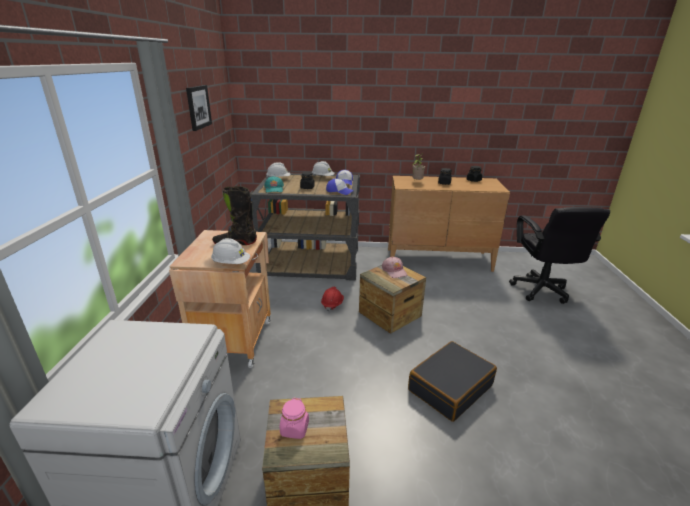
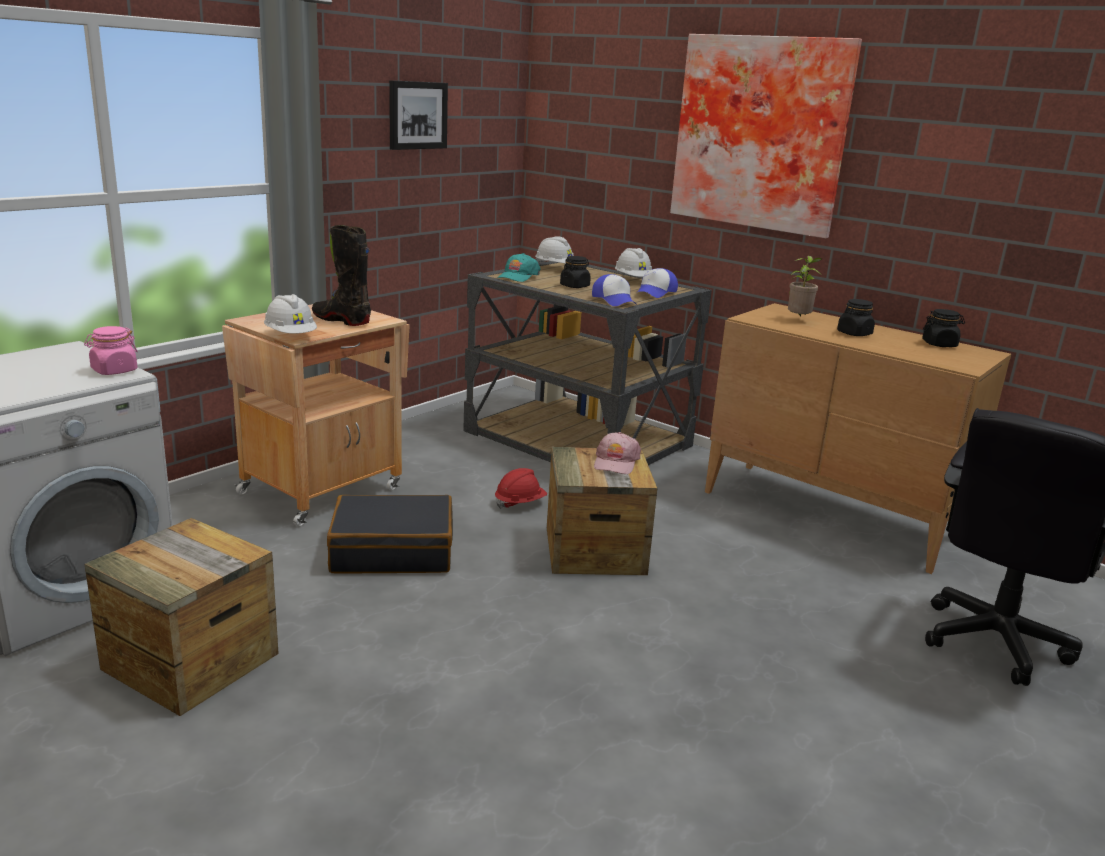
camera: 35 degrees right, 5 degrees down
pink jar [280,398,309,439] -> pink jar moved to [84,326,138,375]
black suitcase [408,341,497,422] -> black suitcase moved to [327,495,453,574]
none -> picture [670,34,862,238]

